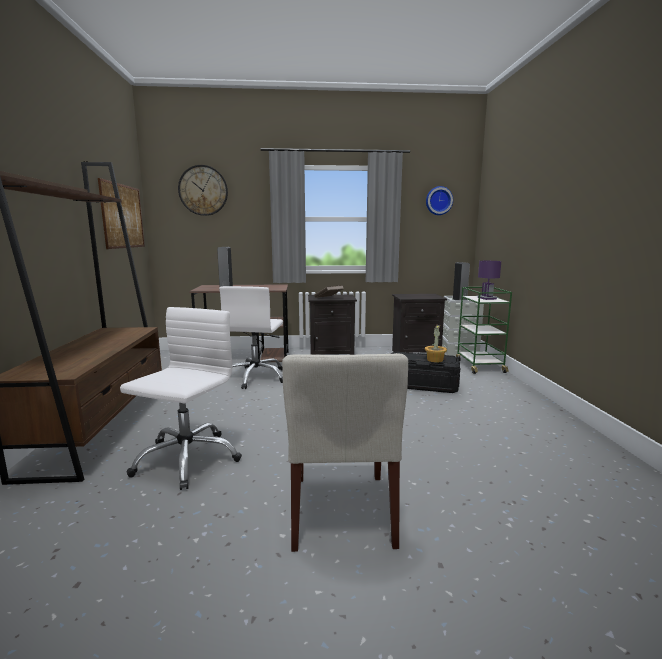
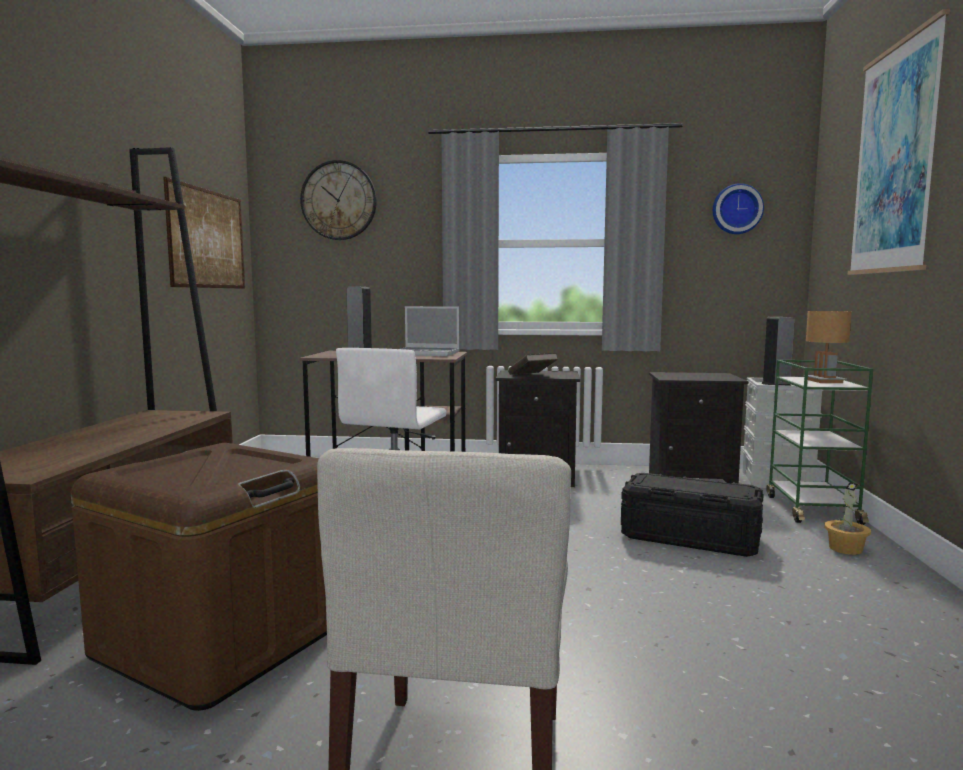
camera: 10 degrees right, 5 degrees down
white office chair [120,307,242,490] -> brown storage box [71,443,327,711]
potted plant [425,325,447,363] -> potted plant moved to [824,482,871,555]
purple table lamp [476,261,501,300] -> brown table lamp [803,311,852,383]
none -> laptop [401,306,459,356]
none -> picture [848,9,950,275]

